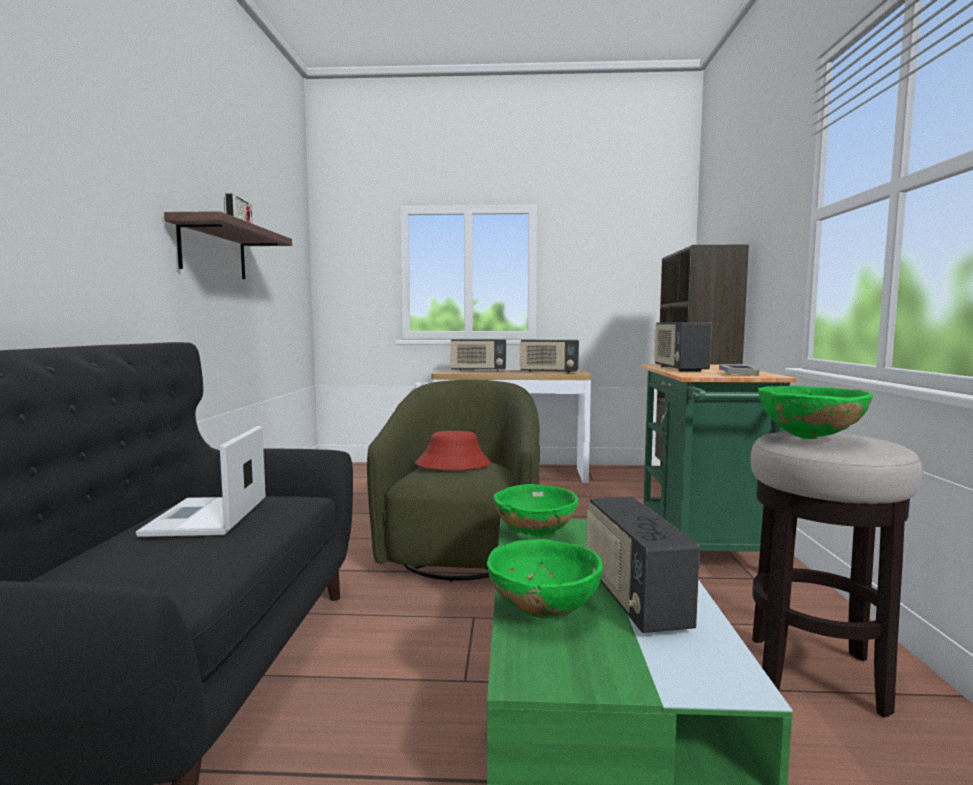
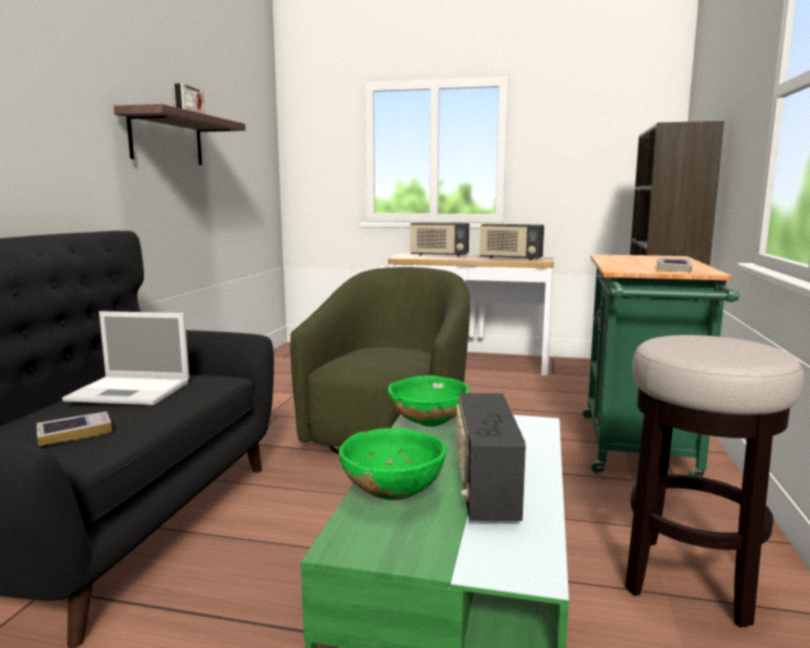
camera: 10 degrees right, 5 degrees up
laptop [136,426,266,537] -> laptop turned 90 degrees counterclockwise [62,311,189,405]
red hat [415,431,491,470] -> none
radio [654,322,712,371] -> none
green bowl [758,385,873,439] -> none
none -> book [37,411,112,446]

